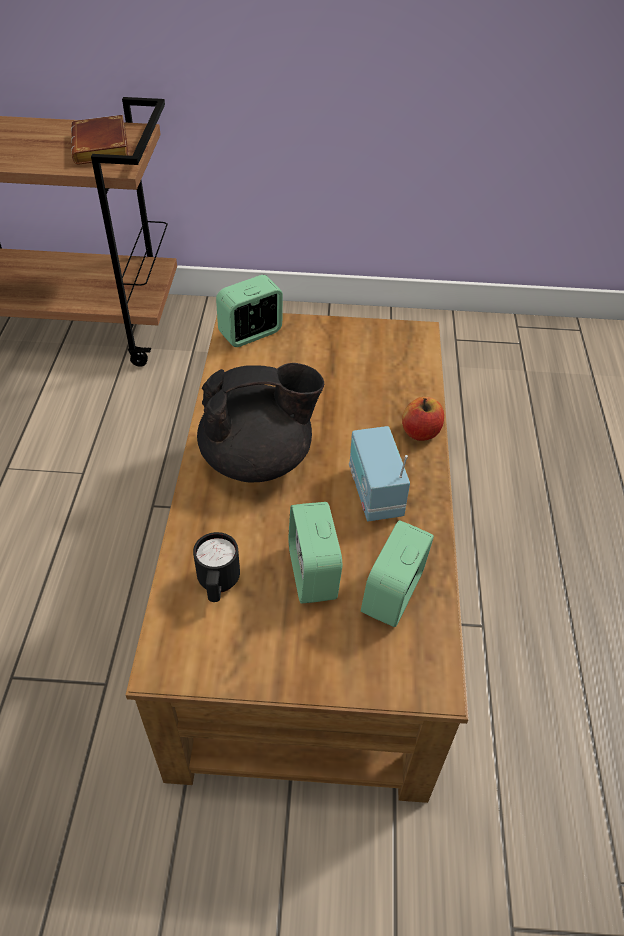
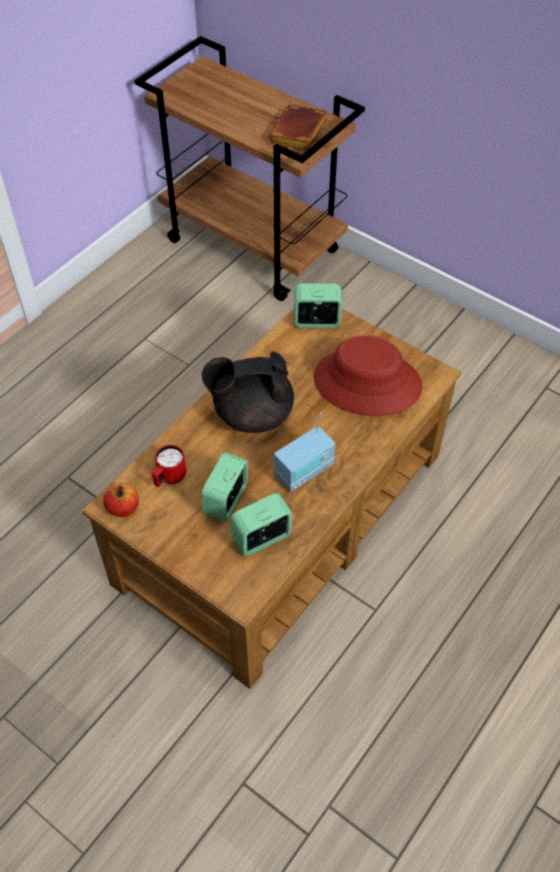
camera: 35 degrees right, 5 degrees up
black mug [193,532,240,602] -> red mug [152,445,186,487]
black teapot [197,363,324,482] -> black teapot turned 150 degrees clockwise [202,351,294,433]
radio [349,426,410,521] -> radio turned 150 degrees counterclockwise [274,413,335,492]
apple [402,397,444,441] -> apple moved to [103,483,139,517]
none -> red hat [314,335,423,416]

